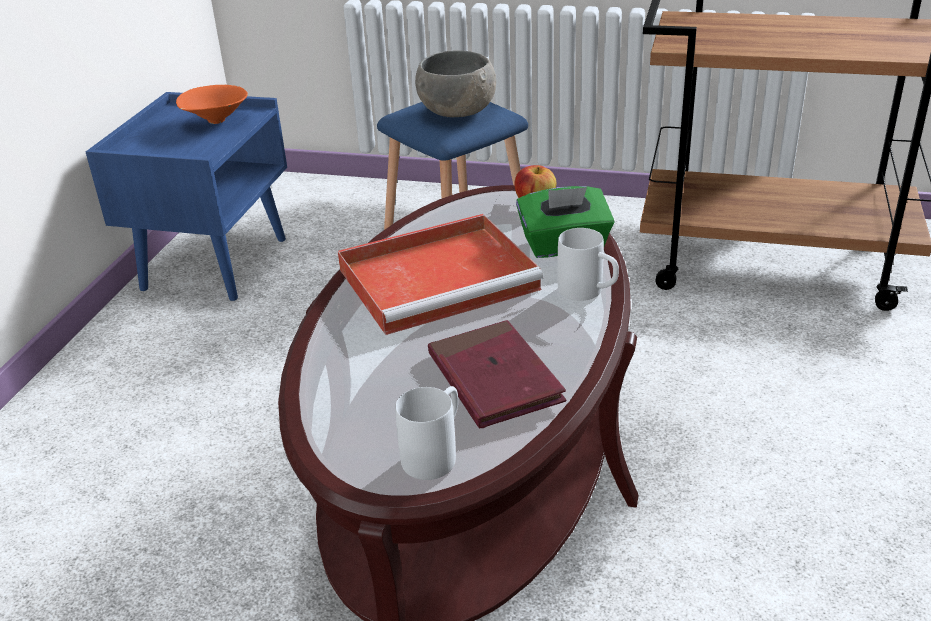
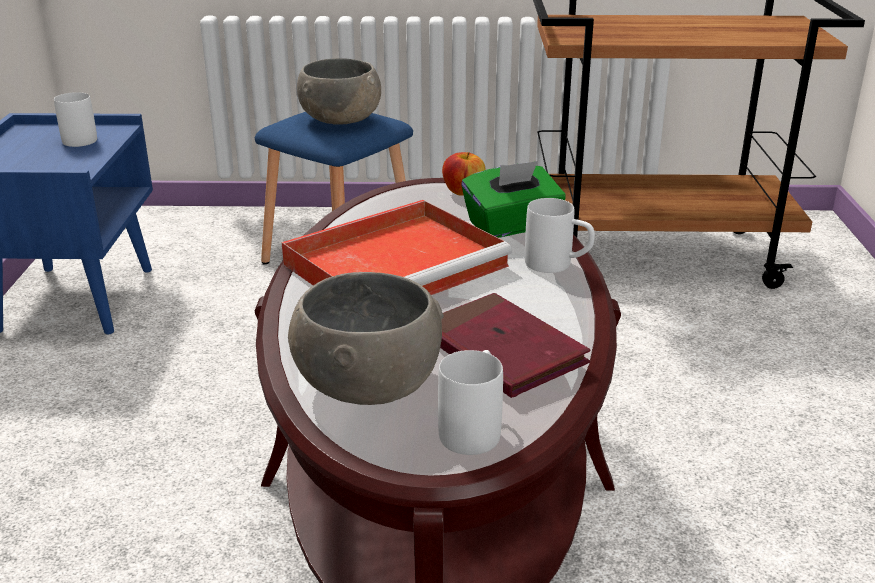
camera: 15 degrees left, 5 degrees down
orange bowl [176,85,248,124] -> white mug [54,92,97,147]
none -> grey bowl [288,272,444,405]

